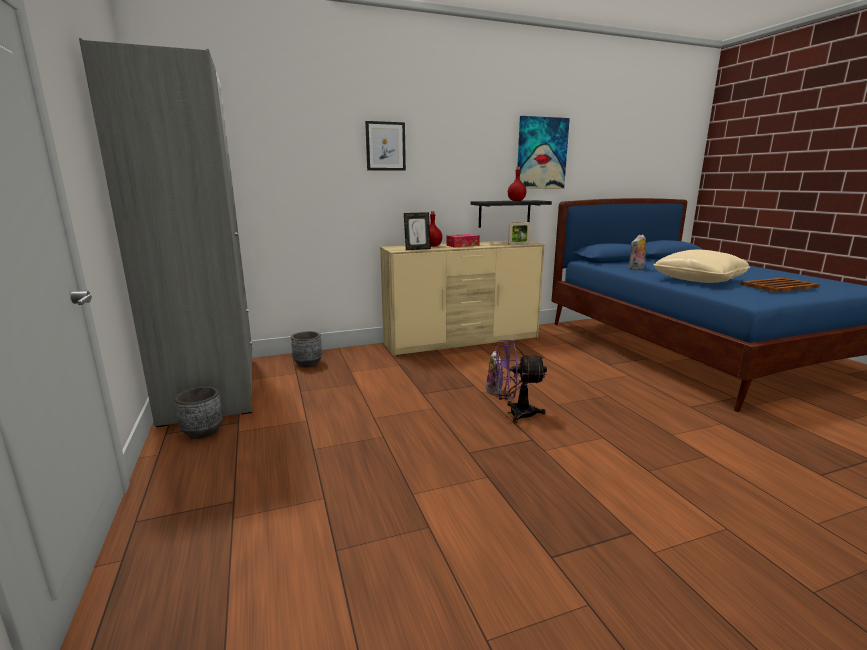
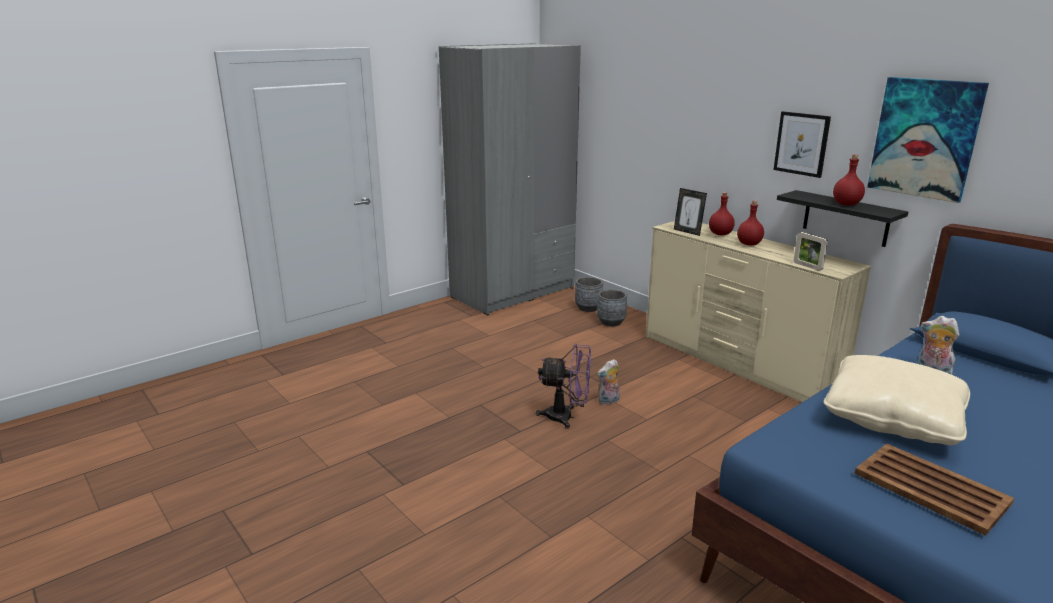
camera: 70 degrees right, 5 degrees up
grey planter [175,386,223,439] -> grey planter moved to [597,289,627,326]
picture [365,121,406,171] -> picture moved to [773,111,831,178]
tissue box [446,234,480,247] -> red bottle [737,201,764,246]
purple fan [494,340,547,423] -> purple fan turned 120 degrees clockwise [536,344,591,429]

